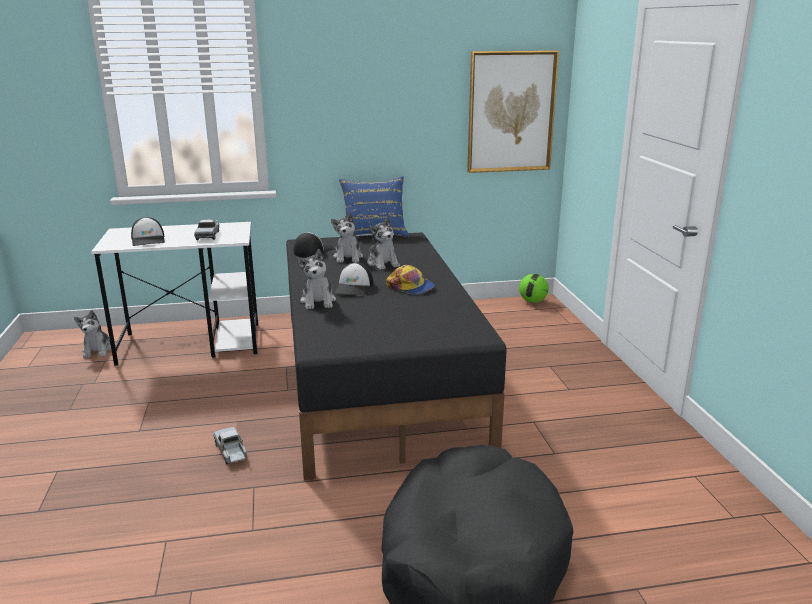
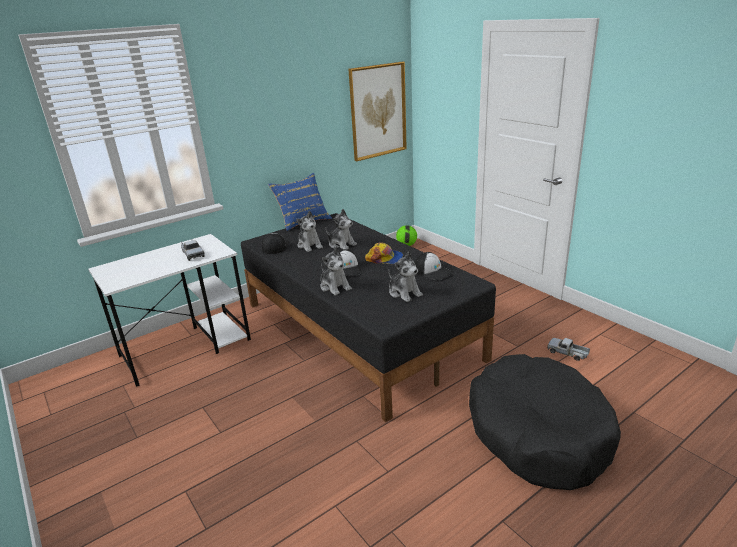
camera: 25 degrees left, 5 degrees up
plush toy [74,310,111,358] -> plush toy moved to [389,252,423,302]
cap [131,217,165,246] -> cap moved to [415,252,453,281]
toy truck [213,427,247,464] -> toy truck moved to [547,338,590,361]

